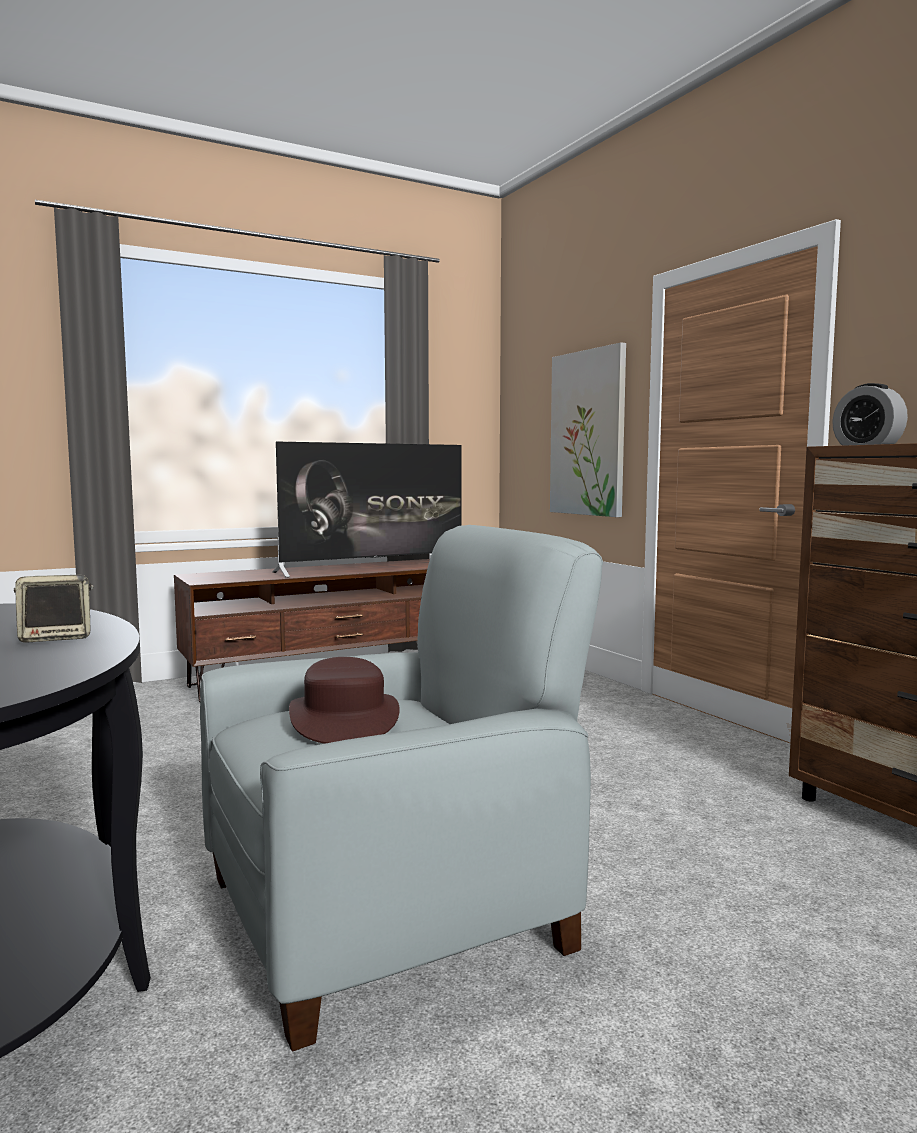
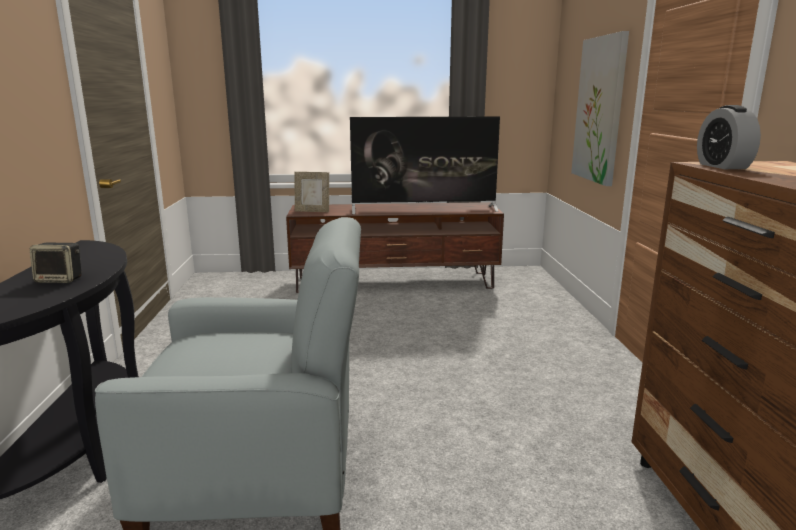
camera: 25 degrees right, 10 degrees up
brown hat [289,657,400,744] -> none
none -> picture frame [294,172,329,212]

